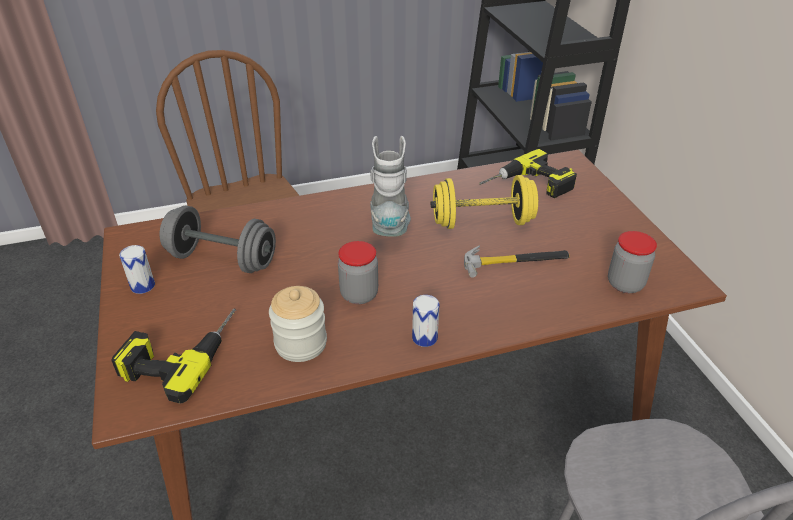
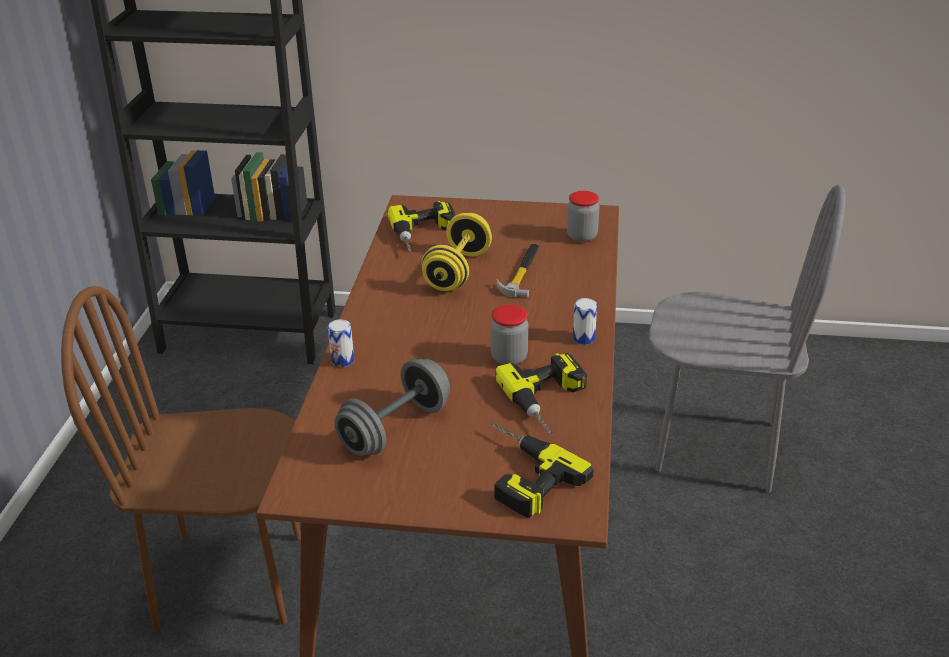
camera: 65 degrees left, 5 degrees down
can [119,245,155,294] -> can moved to [328,319,354,367]
jar [269,286,327,362] -> power drill [495,353,587,436]
grey boot [370,136,411,237] -> none

